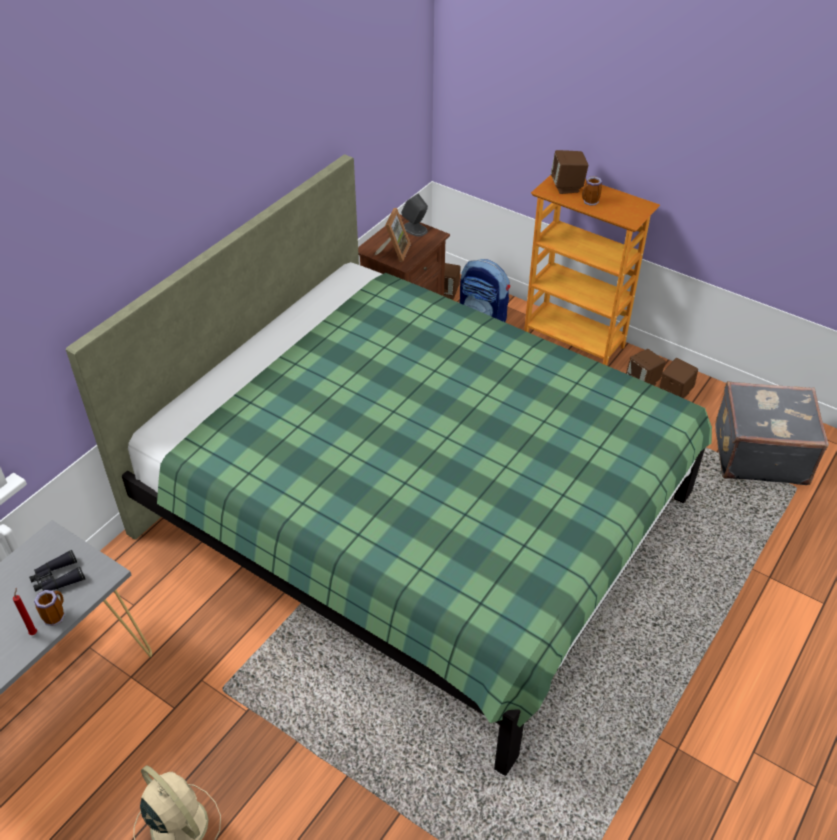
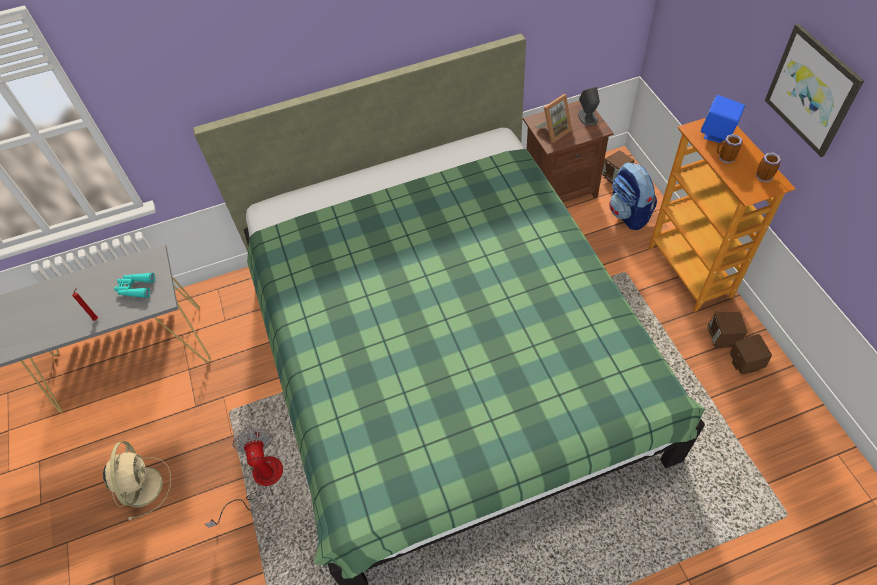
camera: 40 degrees right, 10 degrees up
black binoculars [29,550,85,592] -> turquoise binoculars [114,273,155,298]
mug [34,590,65,626] -> mug moved to [756,153,781,182]
brown speaker [551,150,588,194] -> blue speaker [701,95,745,143]
grey suitcase [715,381,829,485] -> none
none -> fan [205,428,283,528]
none -> picture [765,23,864,157]

